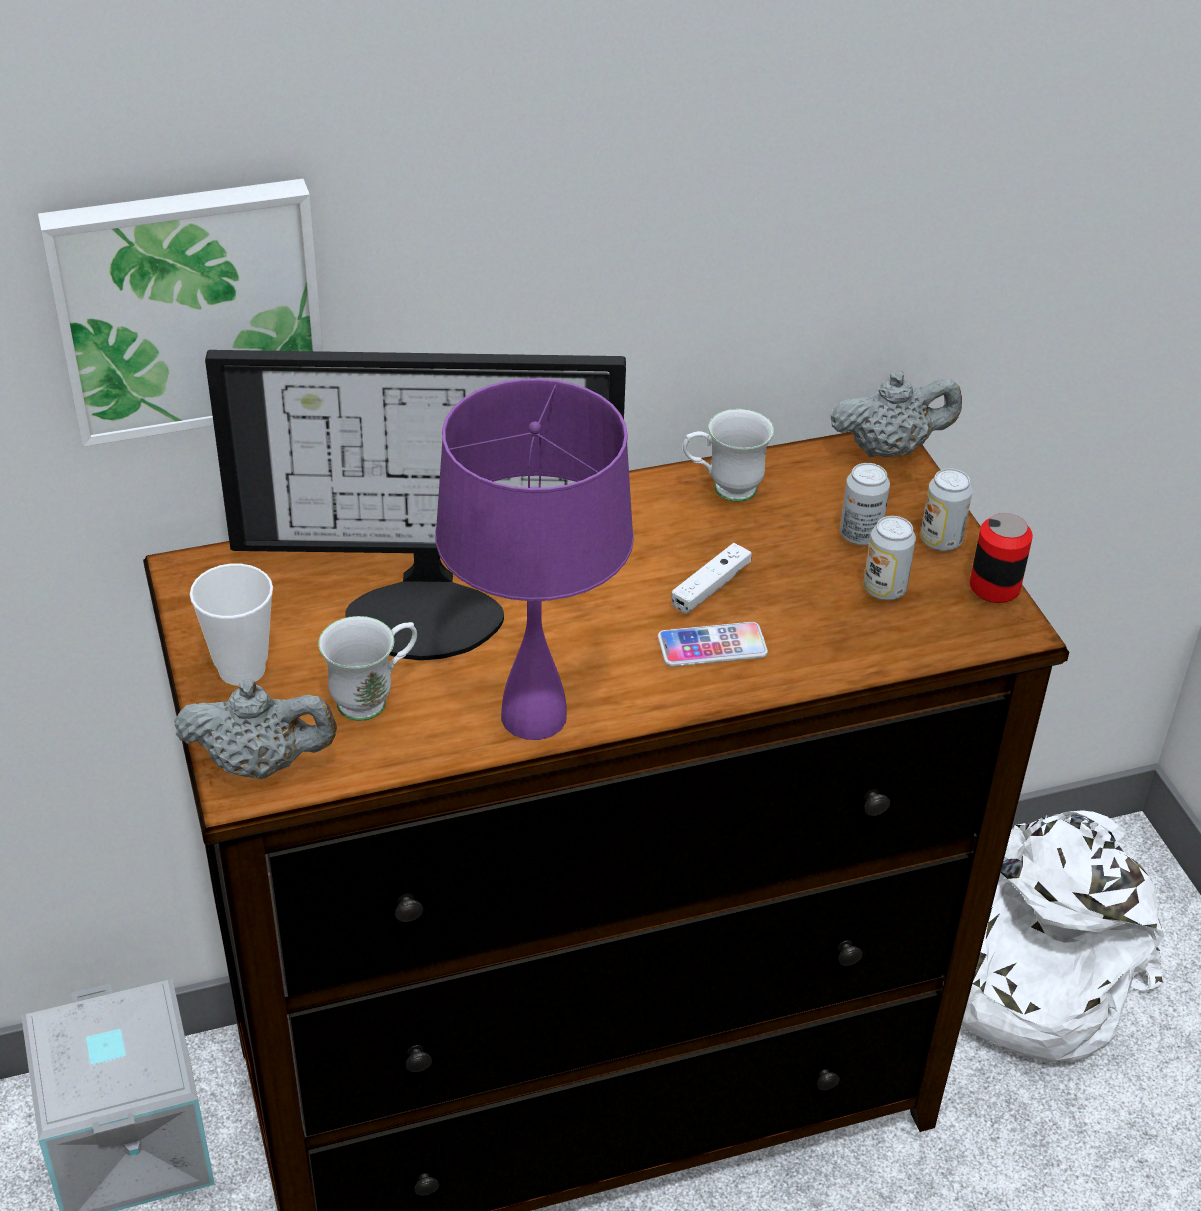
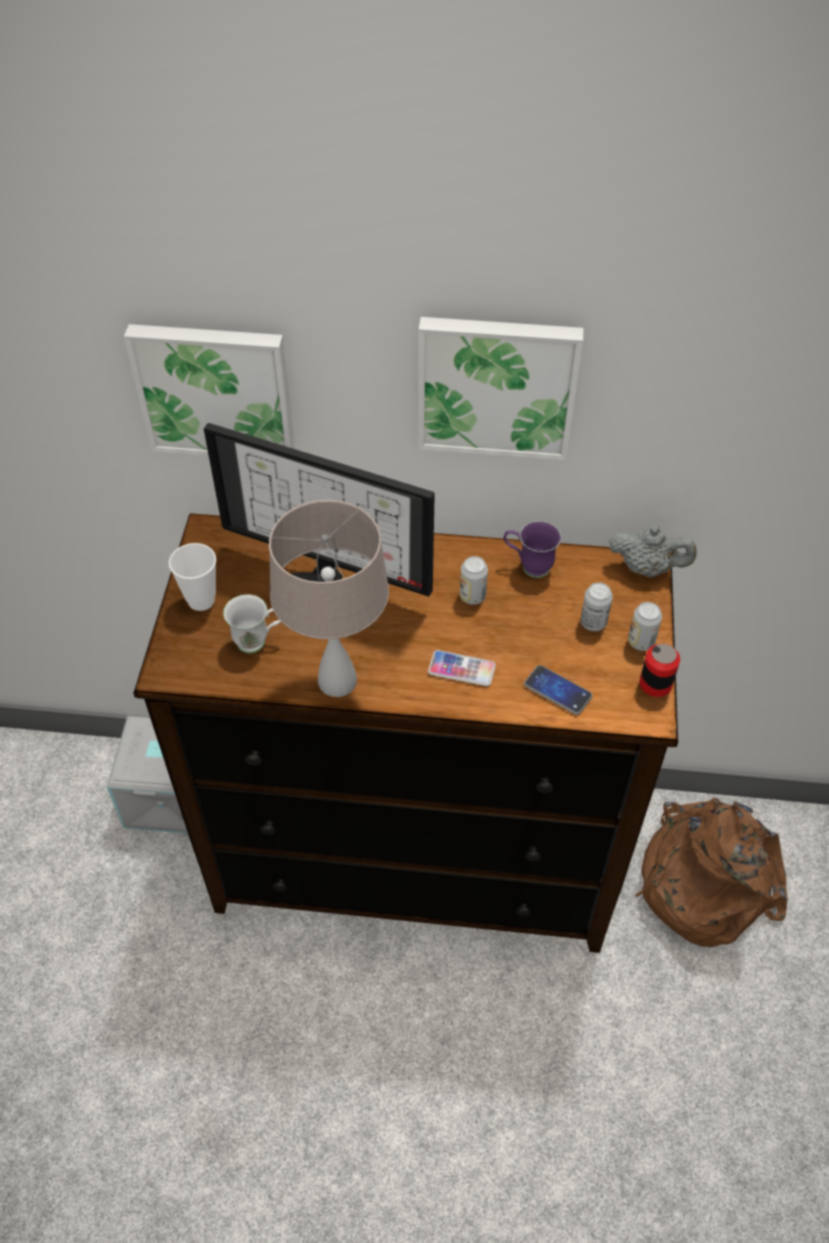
camera: 25 degrees right, 10 degrees up
grey teapot [174,679,337,779] -> none
purple table lamp [435,378,634,740] -> beige table lamp [269,500,389,697]
white game controller [671,543,752,614] -> none
white mug [683,409,774,502] -> purple mug [504,521,561,578]
can [864,516,916,600] -> can moved to [460,556,488,605]
white backpack [961,810,1164,1061] -> brown backpack [635,798,788,947]
none -> picture [418,317,584,460]
none -> phone [524,665,593,715]

